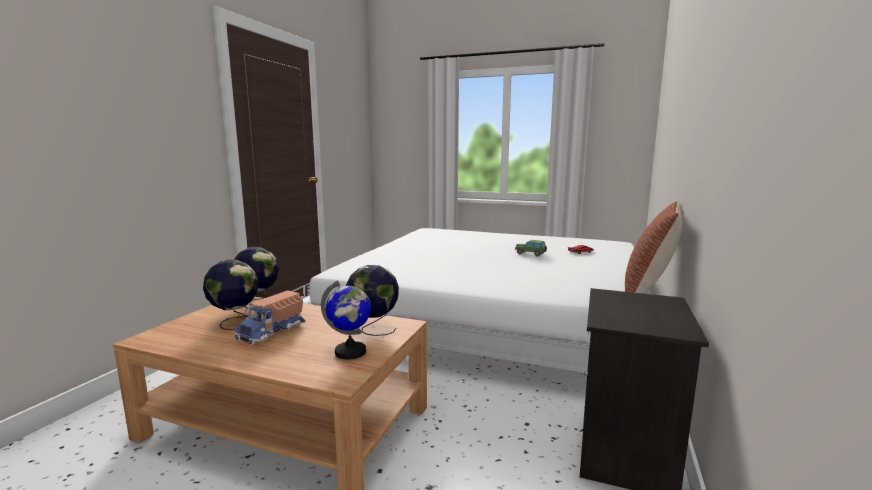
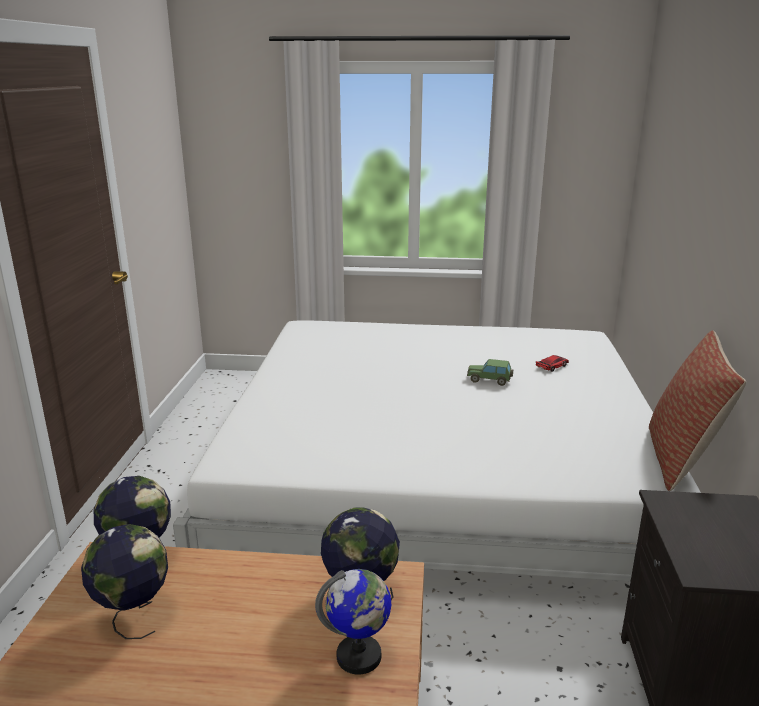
camera: 15 degrees left, 10 degrees up
toy truck [234,290,305,345] -> none

